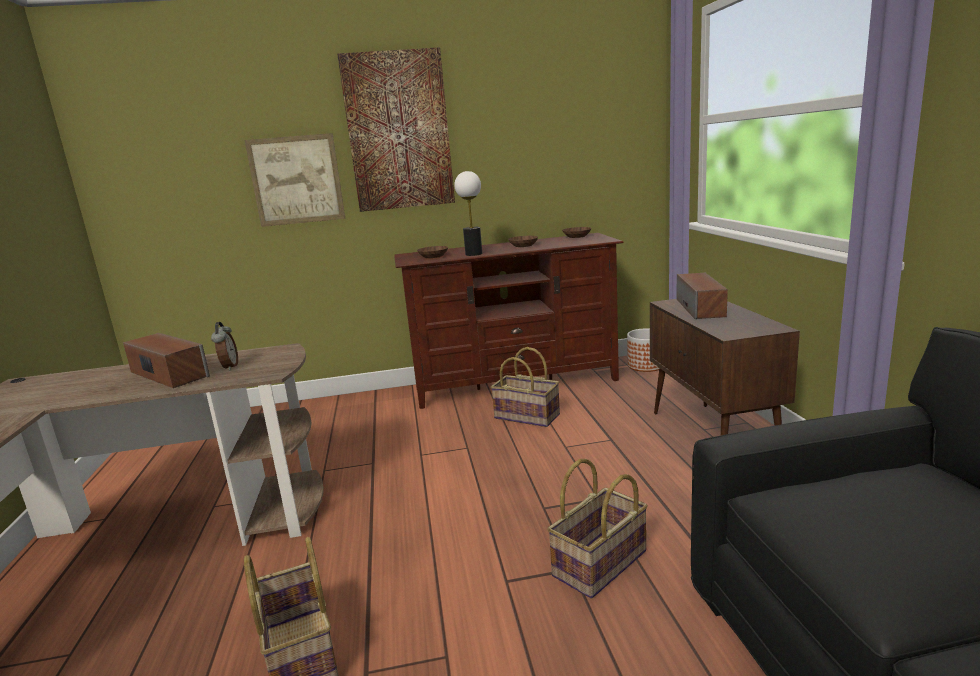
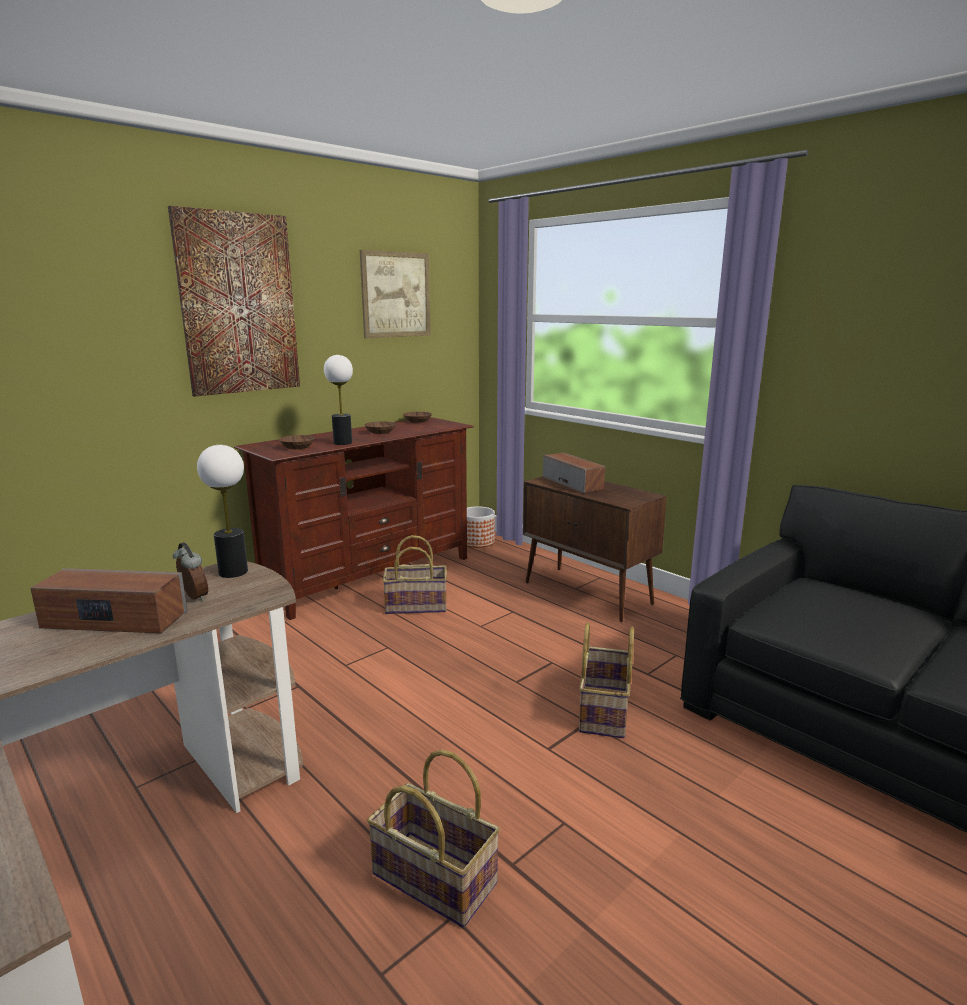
camera: 35 degrees left, 0 degrees up
picture [245,133,345,227] -> picture moved to [360,250,431,338]
none -> table lamp [197,445,248,578]

